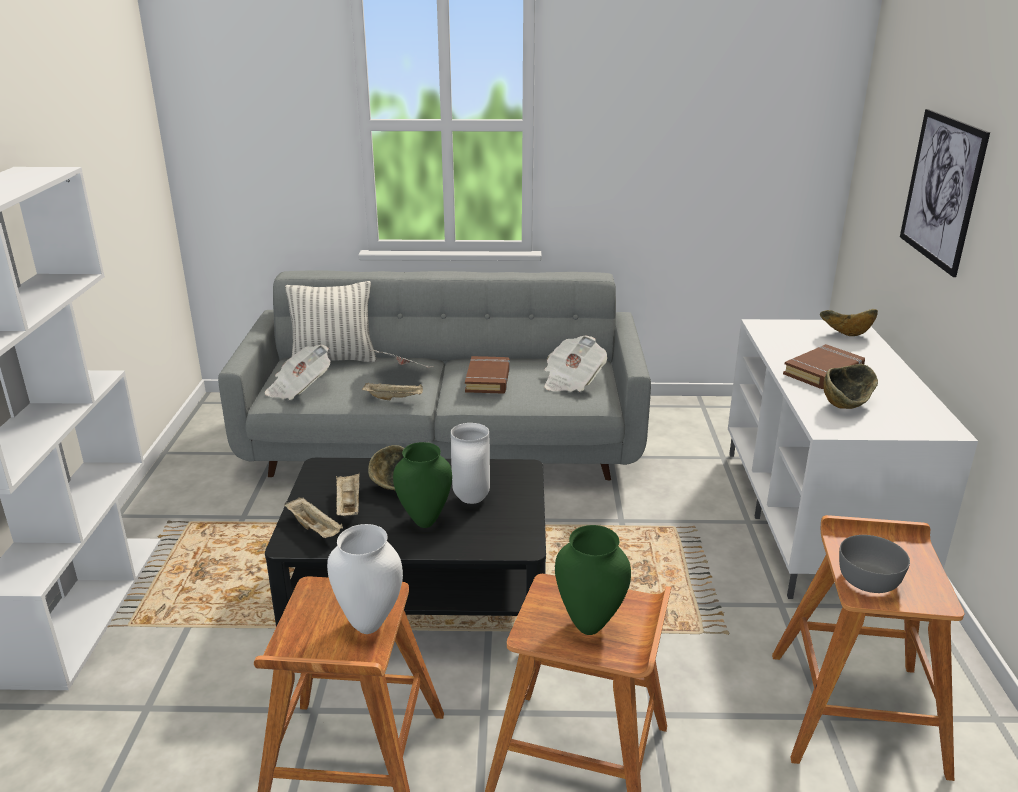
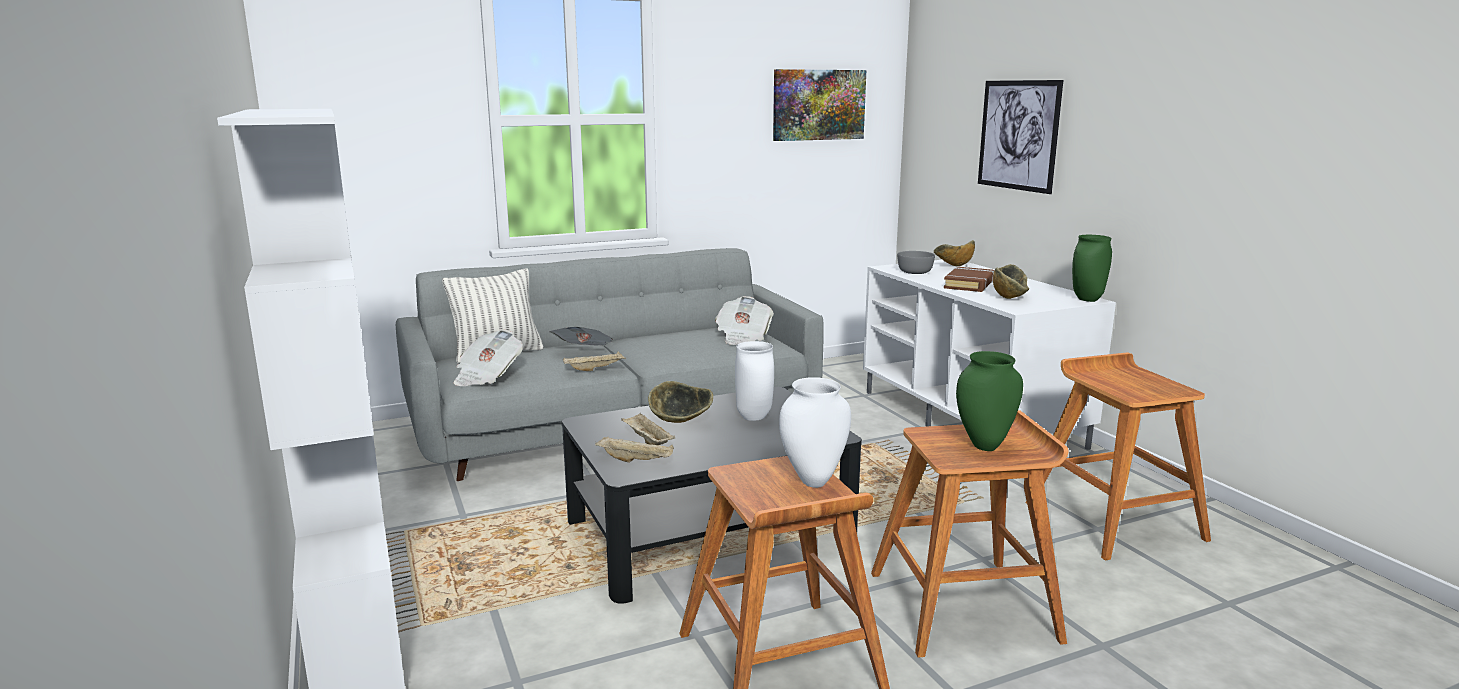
camera: 25 degrees left, 10 degrees down
green vase [393,442,452,528] -> green vase moved to [1072,235,1112,302]
brown book [465,356,510,394] -> none
grey bowl [839,535,910,593] -> grey bowl moved to [897,251,935,274]
none -> picture [773,69,866,141]

